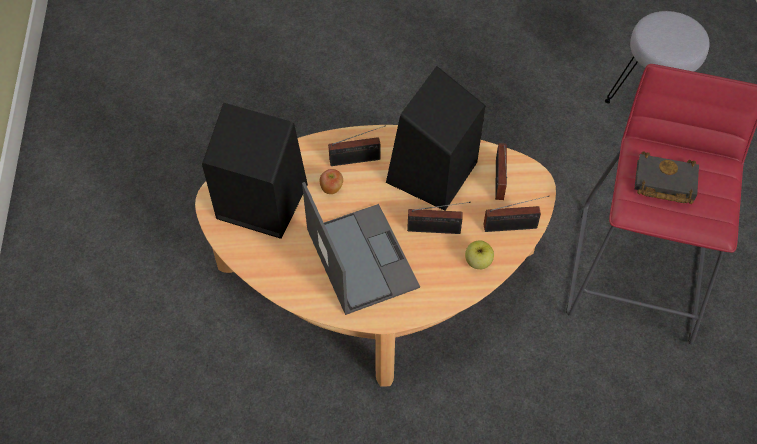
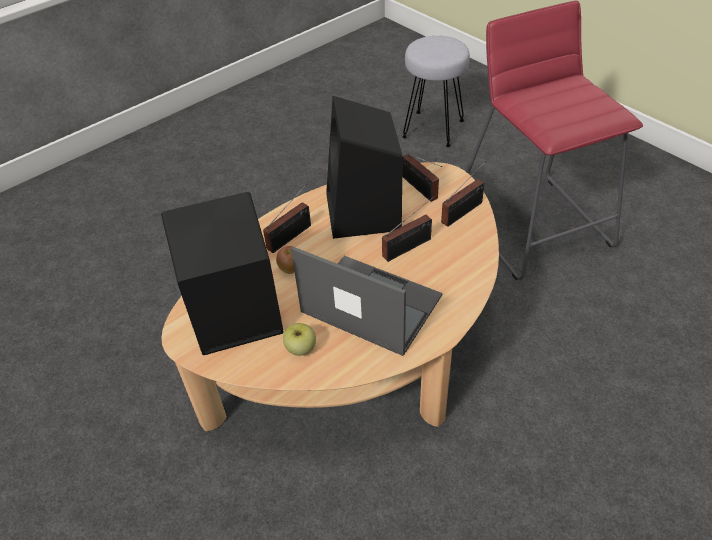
camera: 35 degrees left, 10 degrees down
apple [465,240,494,269] -> apple moved to [283,323,316,356]
black book [634,151,699,204] -> none

